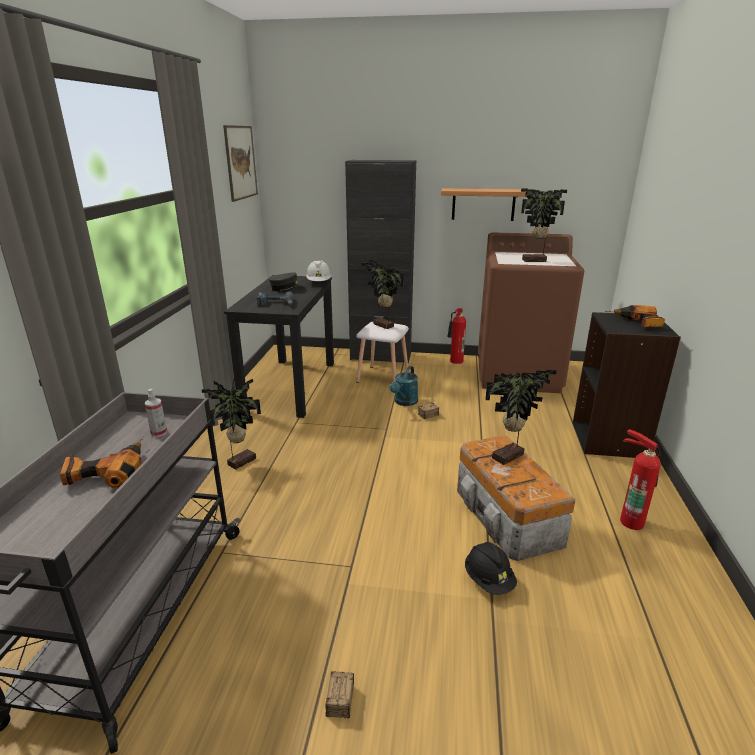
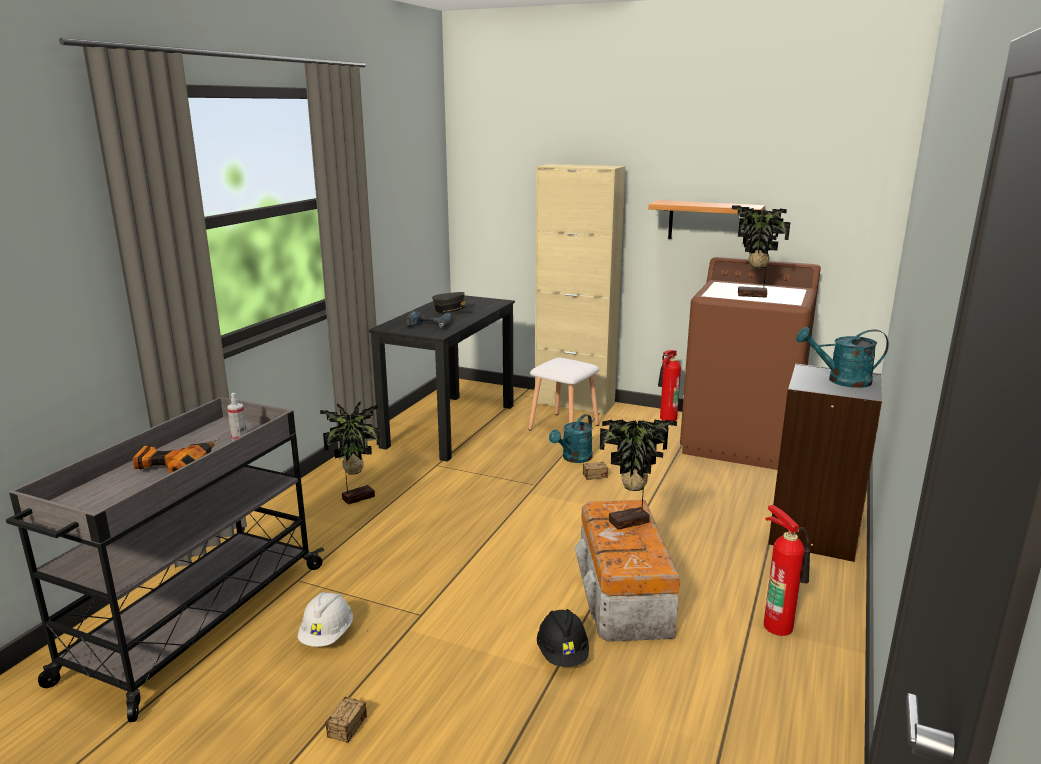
camera: 15 degrees right, 5 degrees down
picture [223,125,258,202] -> none
white hard hat [306,260,332,281] -> white hard hat moved to [297,592,353,647]
black cabinet [345,160,416,363] -> beige cabinet [535,164,625,415]
potted plant [362,259,404,329] -> none
power drill [605,305,665,327] -> turquoise watering can [796,327,889,388]

